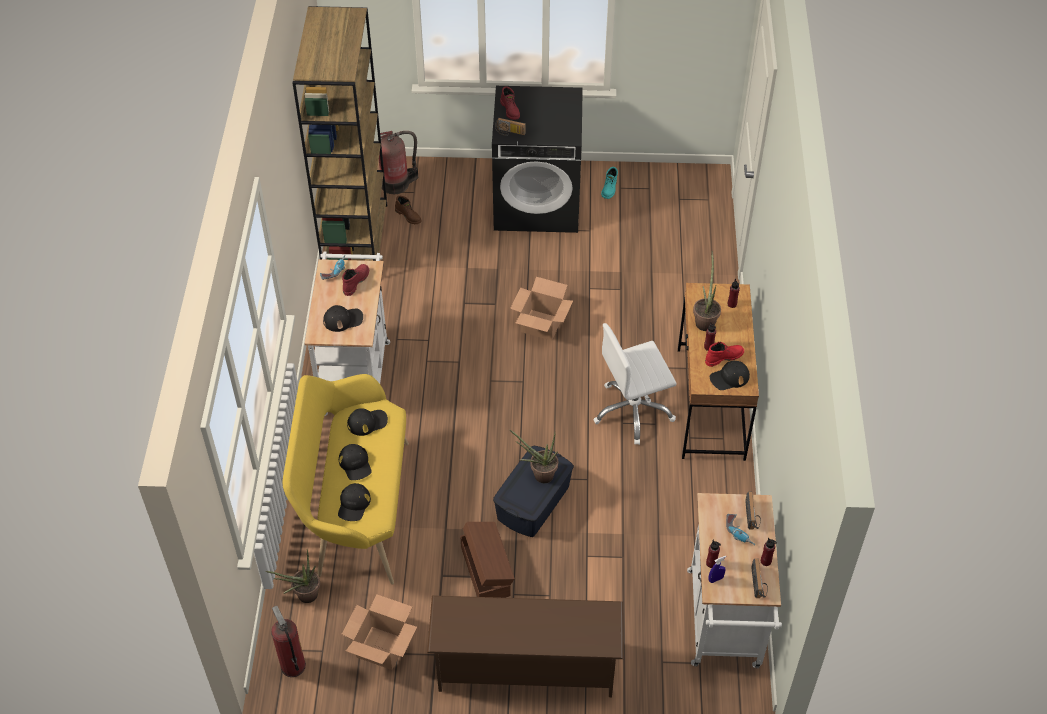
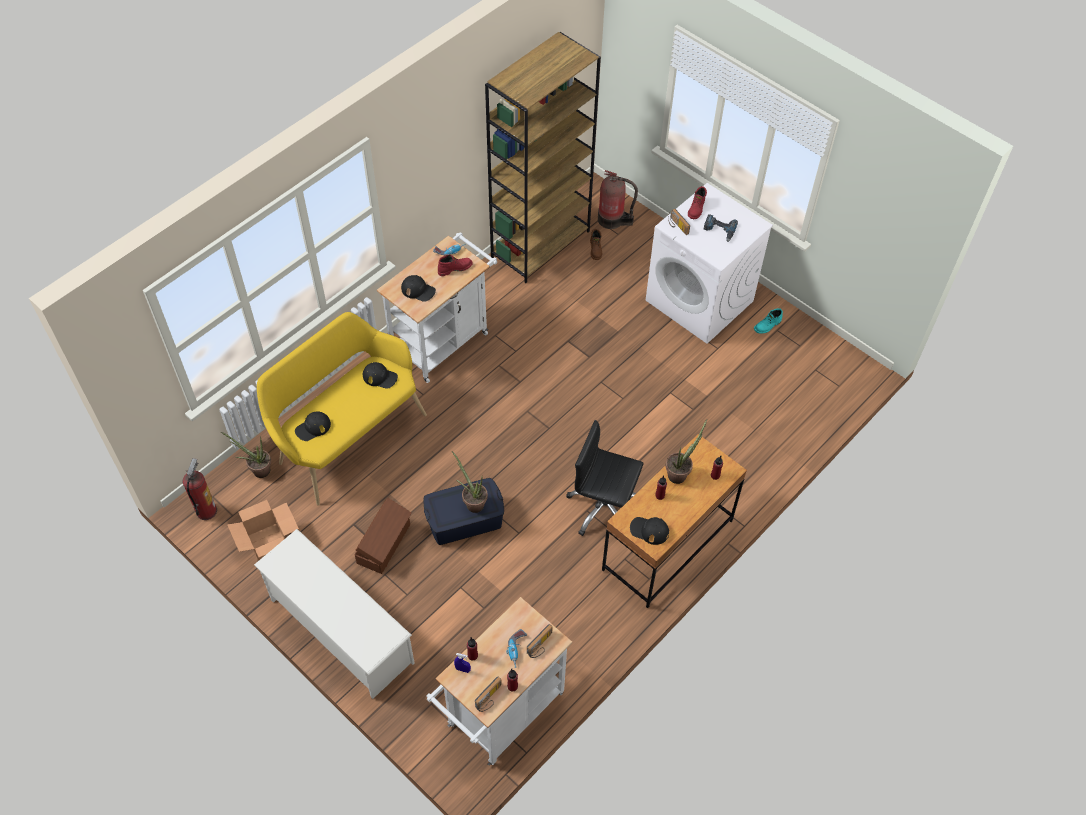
camera: 40 degrees right, 5 degrees up
black cap [339,444,372,480] -> none
brown shoe rack [427,595,624,697] -> white shoe rack [254,529,414,699]
black washing machine [492,86,583,233] -> white washing machine [646,183,773,344]
cardboard box [510,277,573,341] -> none
white office chair [593,323,677,445] -> black office chair [566,420,644,536]
red boot [705,342,744,367] -> none
none -> power drill [704,214,738,242]

